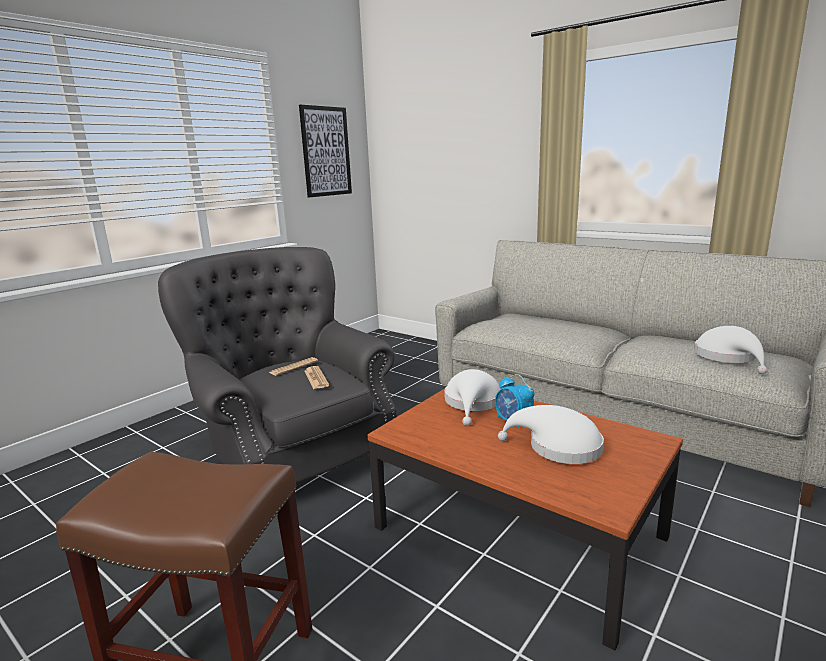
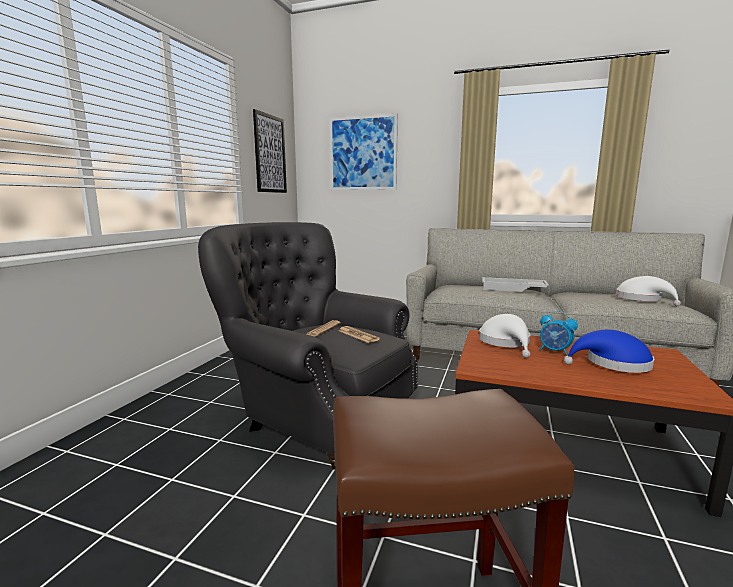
camera: 20 degrees left, 5 degrees down
white hat [498,405,604,464] -> blue hat [564,330,654,373]
none -> picture [330,113,398,190]
none -> white tray [482,277,549,292]

